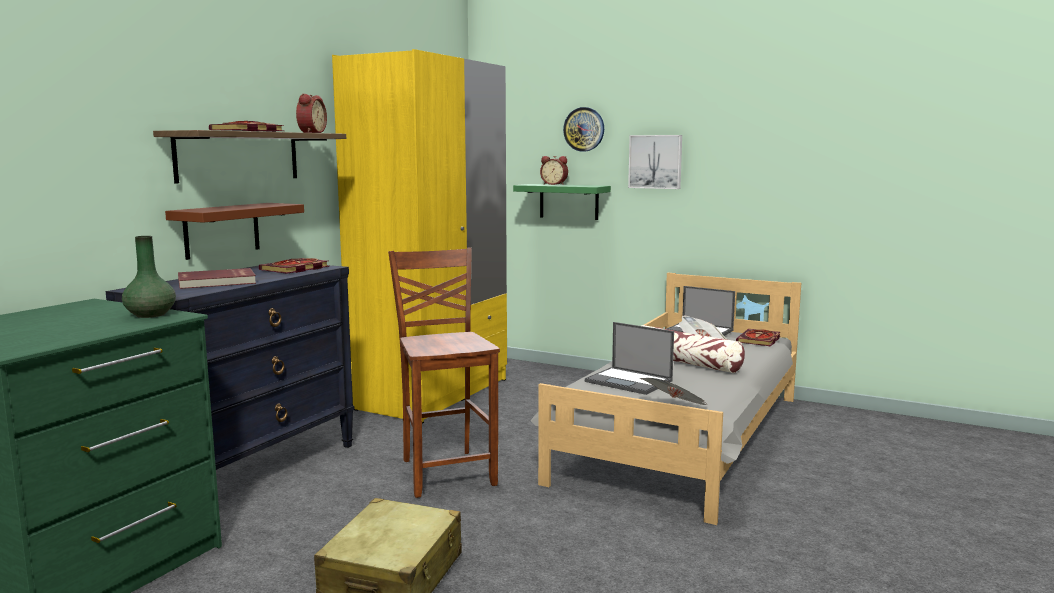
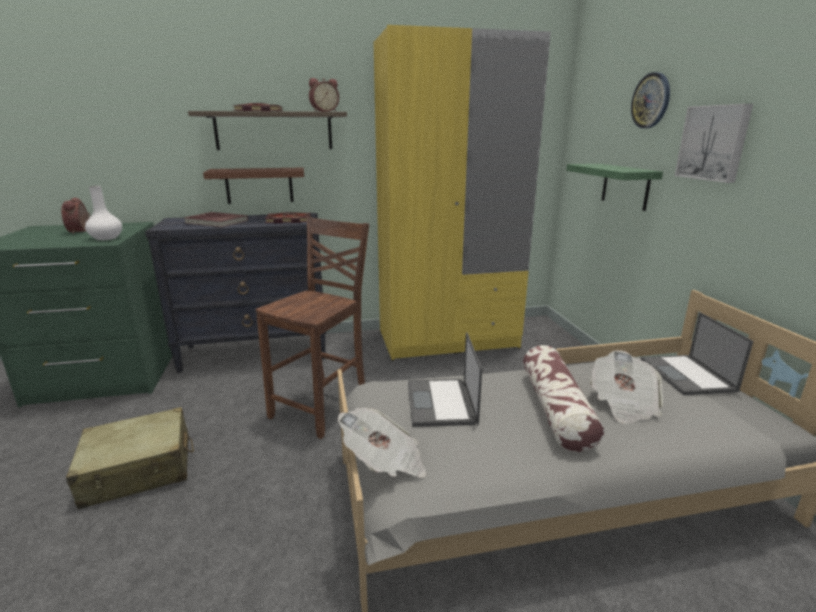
camera: 50 degrees right, 10 degrees up
green vase [122,236,176,318] -> white vase [85,185,122,240]
alarm clock [540,156,568,185] -> alarm clock moved to [61,197,90,234]
book [736,329,780,346] -> none

